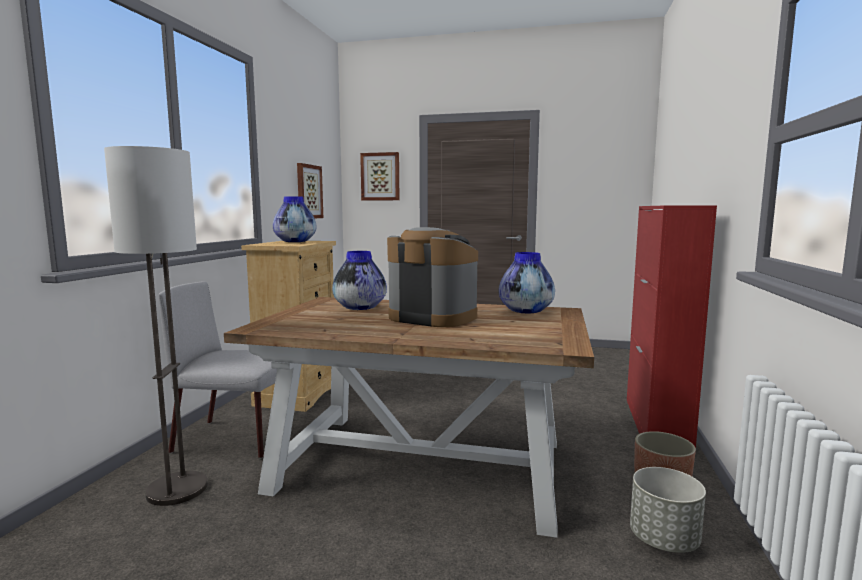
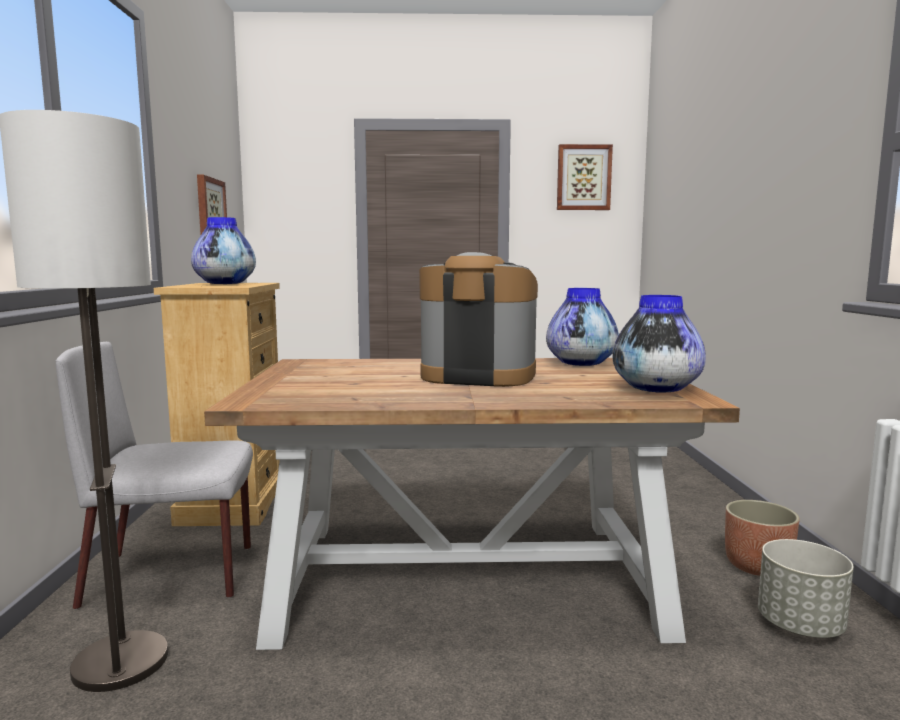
camera: 15 degrees left, 0 degrees up
vase [332,251,387,310] -> vase moved to [612,295,706,393]
picture [360,152,399,200] -> picture moved to [557,144,613,210]
red cabinet [627,205,717,448] -> none

